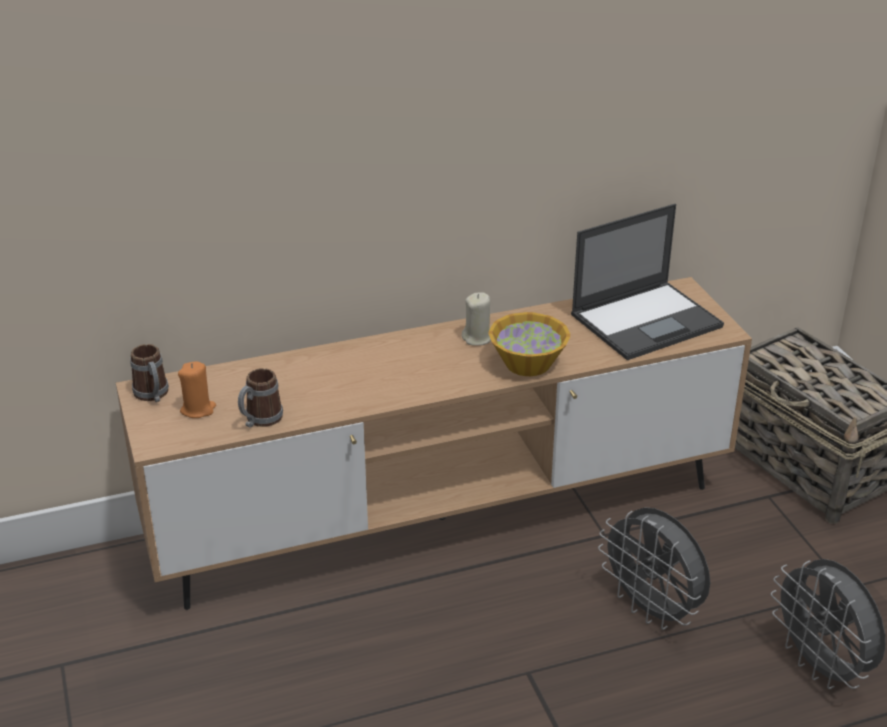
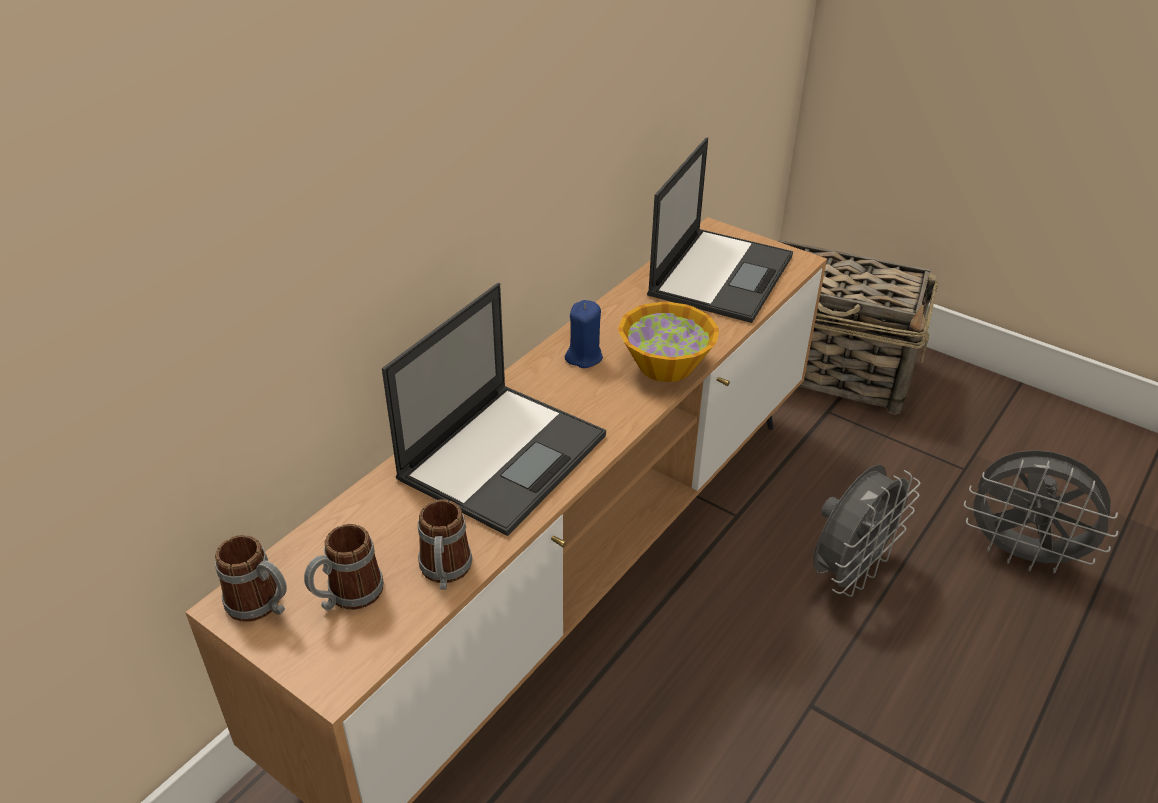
camera: 35 degrees left, 5 degrees up
orange candle [178,361,216,418] -> mug [304,524,384,610]
beige candle [462,292,491,346] -> blue candle [565,300,603,368]
grey fan [598,507,710,630] -> grey fan turned 60 degrees counterclockwise [813,465,921,597]
none -> laptop [382,283,606,536]

